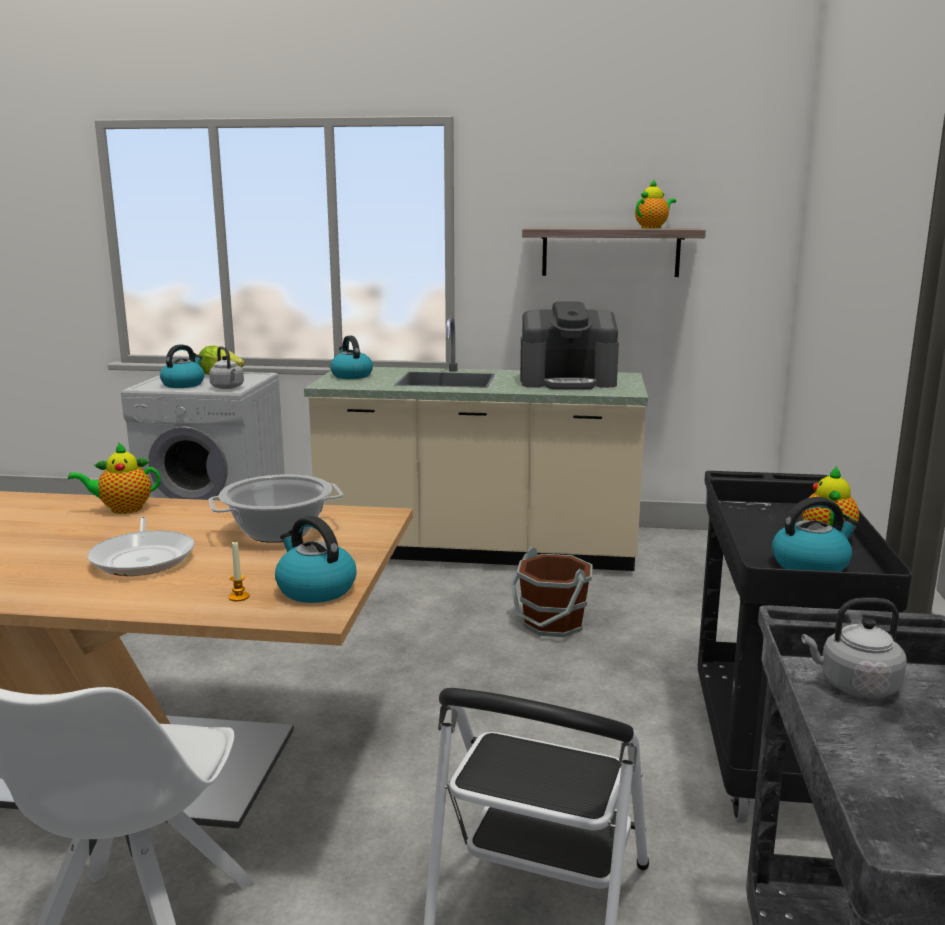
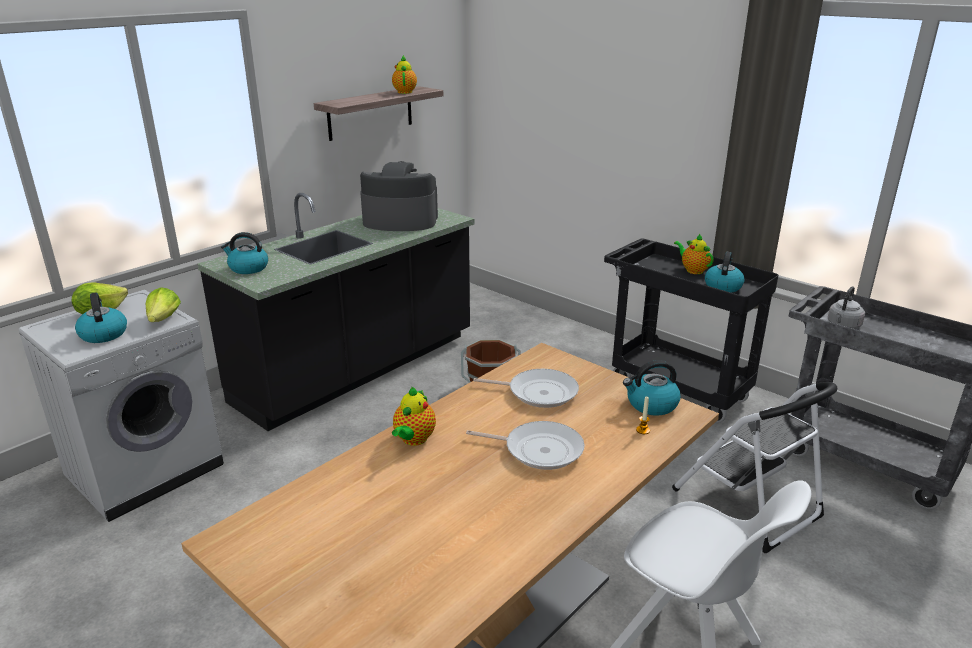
camera: 55 degrees left, 10 degrees up
cooking pot [208,474,343,543] -> frying pan [473,369,579,408]
grey kettle [209,346,244,389] -> lettuce [146,287,181,322]
beige counter [304,317,648,571] -> black counter [197,193,474,431]
coffee machine [520,302,619,389] -> coffee machine turned 120 degrees counterclockwise [360,161,438,231]

